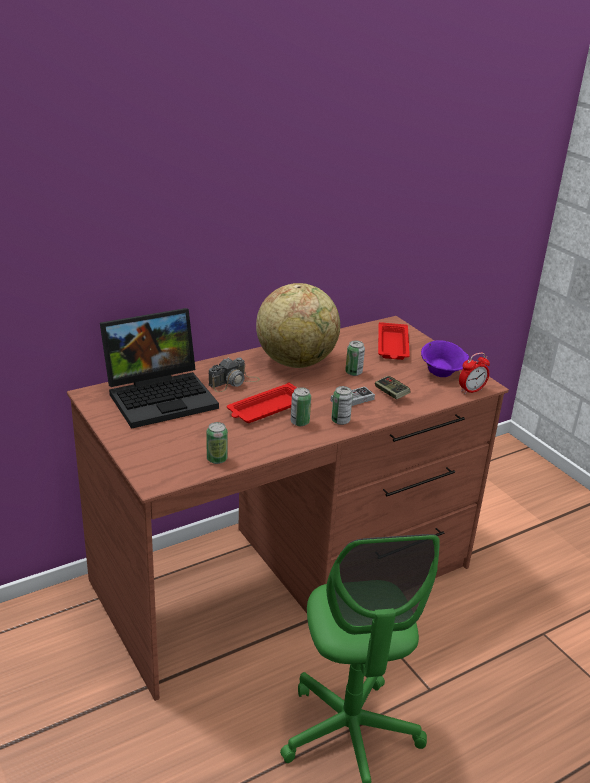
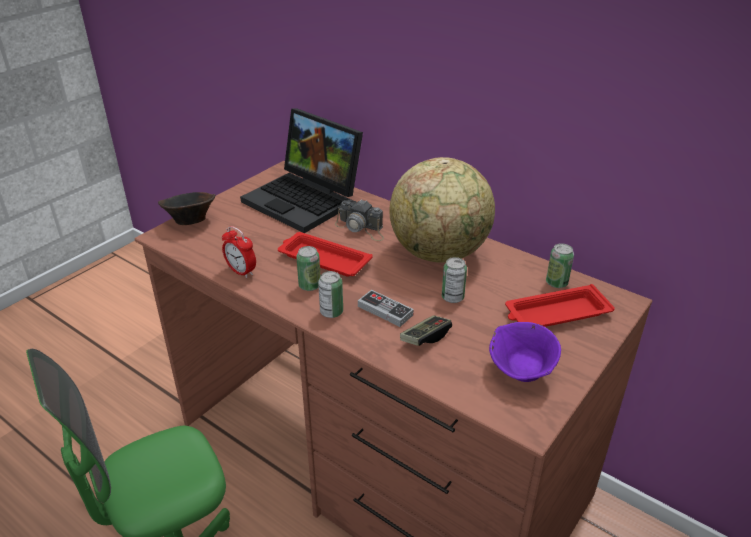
camera: 70 degrees right, 5 degrees up
can [207,422,228,464] -> can moved to [546,243,574,288]
alarm clock [459,353,490,394] -> alarm clock moved to [222,226,256,278]
none -> brown bowl [158,192,215,225]

